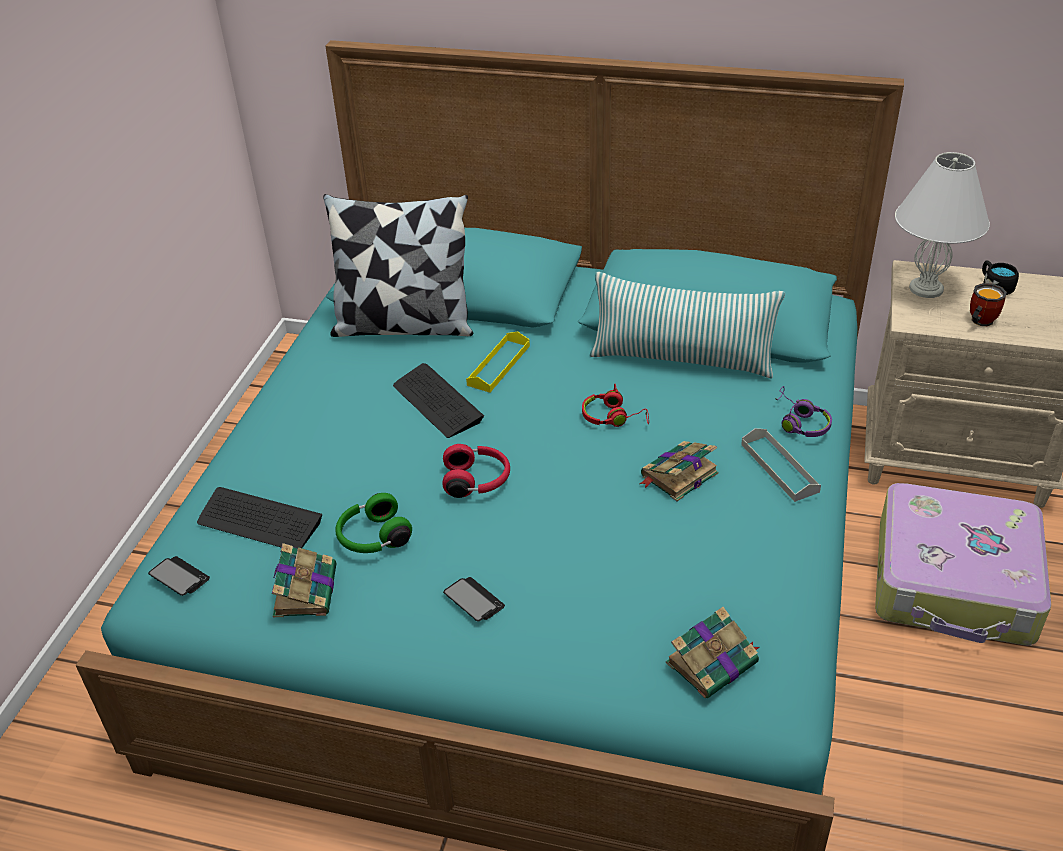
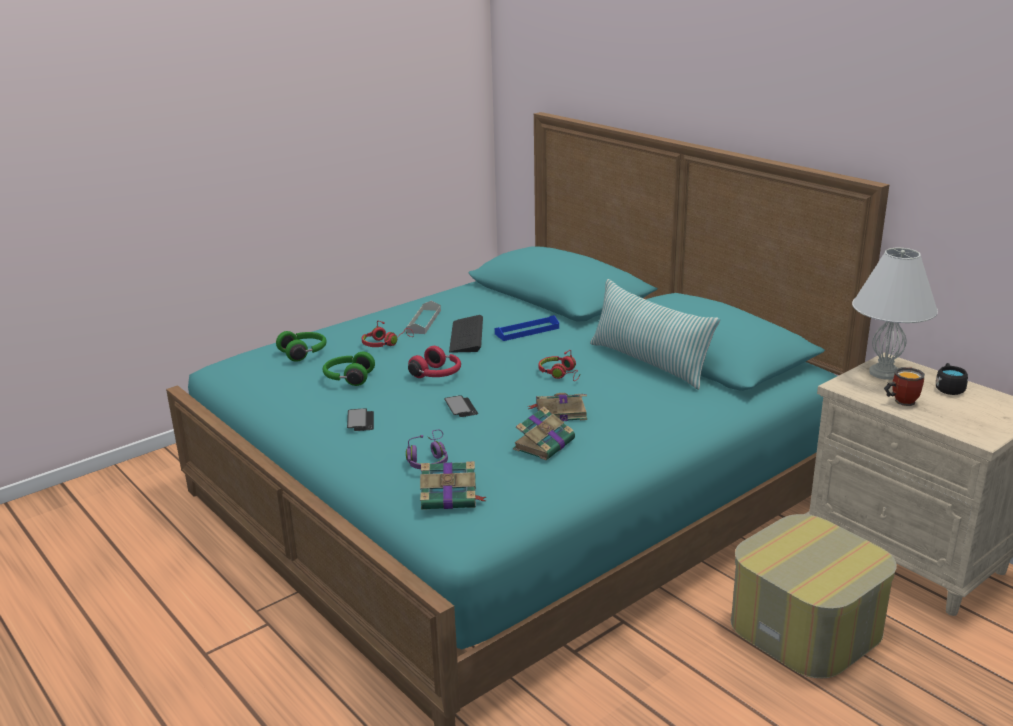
camera: 35 degrees right, 15 degrees down
phone [148,556,210,596] -> phone moved to [444,395,478,417]
keyboard [197,487,323,548] -> green headphones [276,331,327,362]
book [272,543,336,617] -> book moved to [513,407,575,460]
pillow [323,194,473,337] -> none
yellow tray [466,331,530,392] -> blue tray [495,315,559,341]
grey tray [741,428,821,502] -> grey tray moved to [406,300,441,334]
purple headphones [775,386,832,437] -> purple headphones moved to [406,430,448,469]
suitcase [875,483,1051,645] -> ottoman [731,514,897,678]
none -> red headphones [362,321,414,347]

